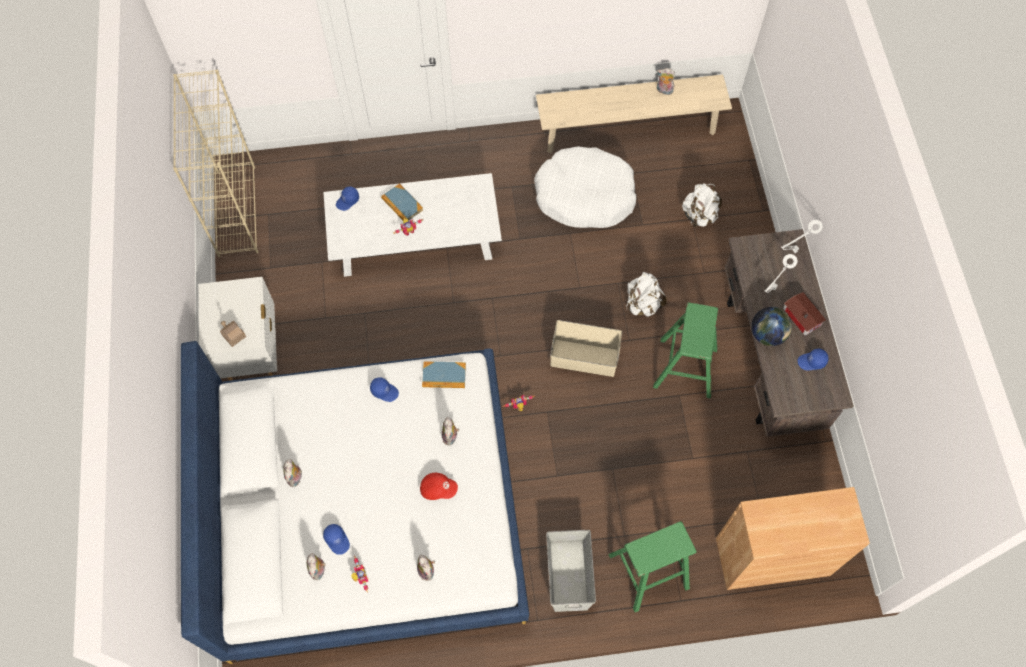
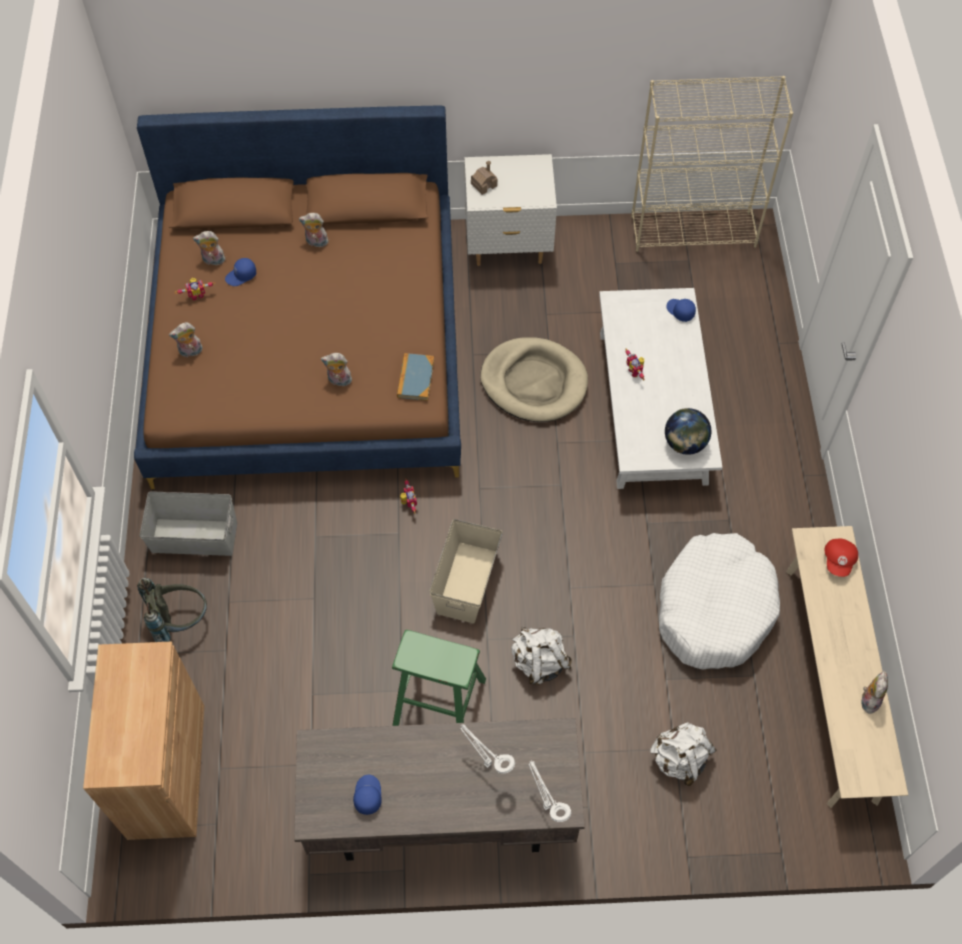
camera: 95 degrees right, 5 degrees down
white bed [181,341,529,664] -> brown bed [134,106,461,489]
blue cap [370,377,399,402] -> none
book [381,183,423,221] -> none
red cap [420,473,458,500] -> red cap moved to [825,539,858,577]
green stool [608,521,697,612] -> grey backpack [137,578,207,642]
globe [751,307,792,346] -> globe moved to [665,408,711,455]
toy house [783,292,826,336] -> none
none -> beige dog bed [480,337,588,422]

